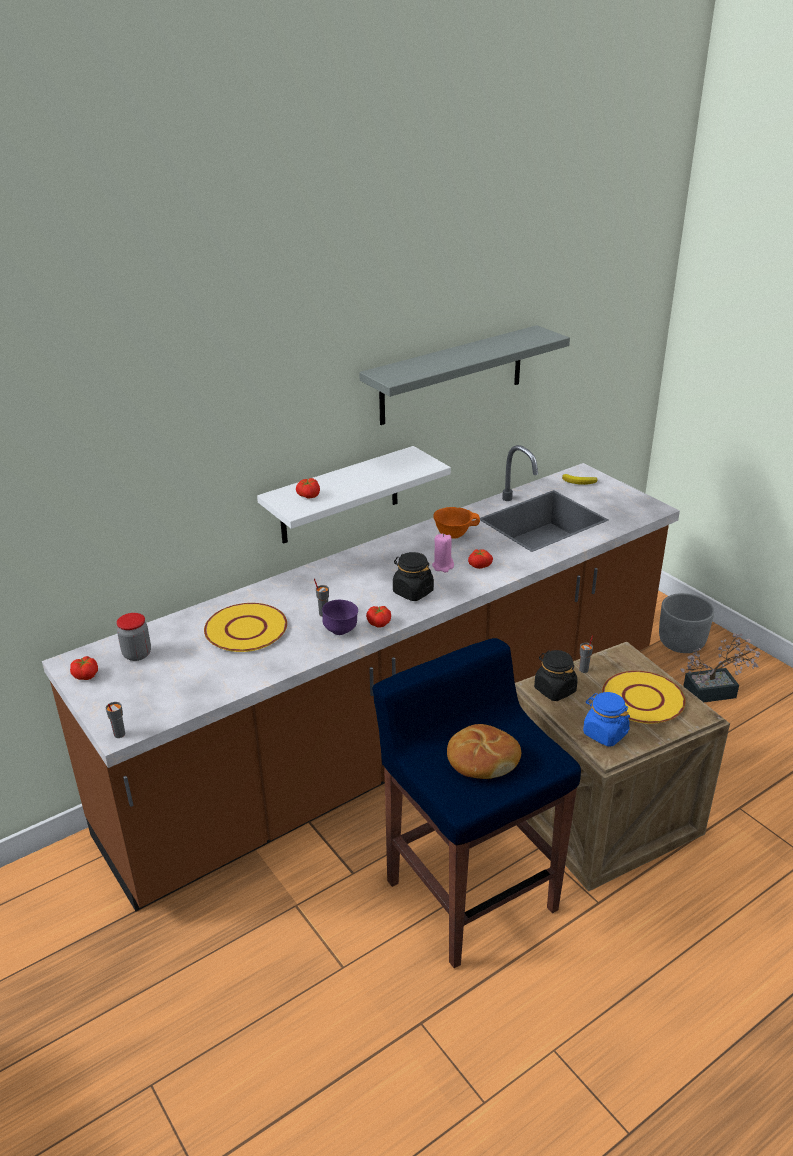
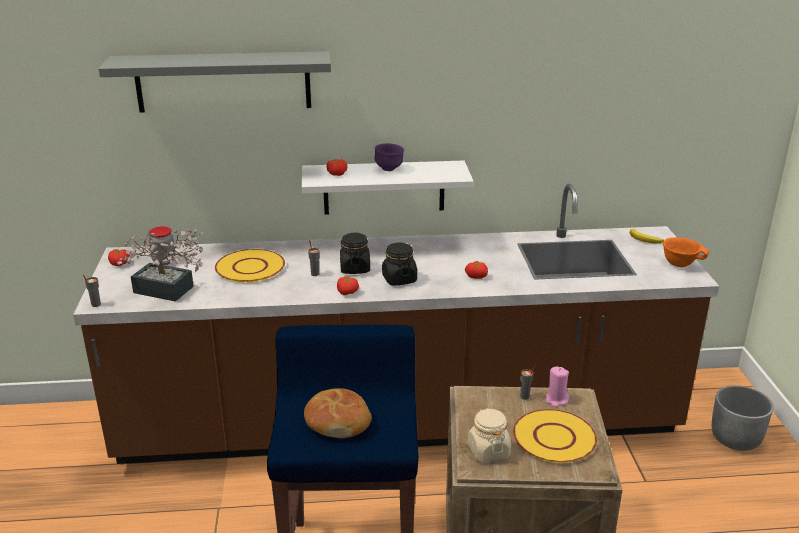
camera: 30 degrees right, 5 degrees down
purple bowl [322,600,358,635] -> purple bowl moved to [375,143,404,171]
grey shelf [359,325,570,425] -> grey shelf moved to [99,51,331,113]
pink candle [432,534,454,573] -> pink candle moved to [545,367,569,407]
orange bowl [433,507,480,539] -> orange bowl moved to [663,237,709,267]
black jar [534,650,578,701] -> black jar moved to [340,233,370,274]
blue jar [583,692,630,746] -> beige jar [468,408,511,463]
potted plant [681,633,760,702] -> potted plant moved to [117,229,204,302]

